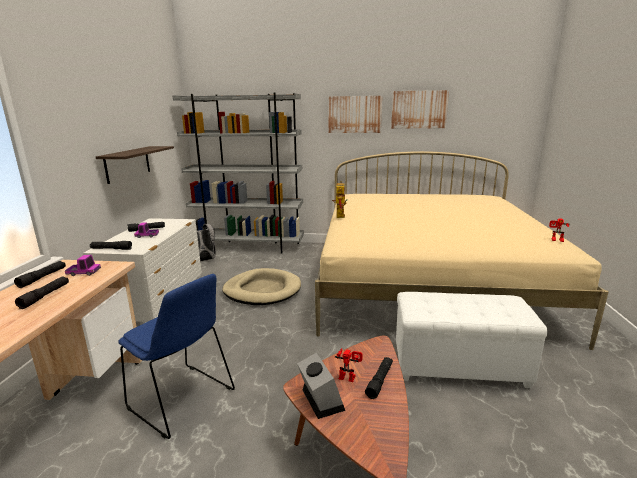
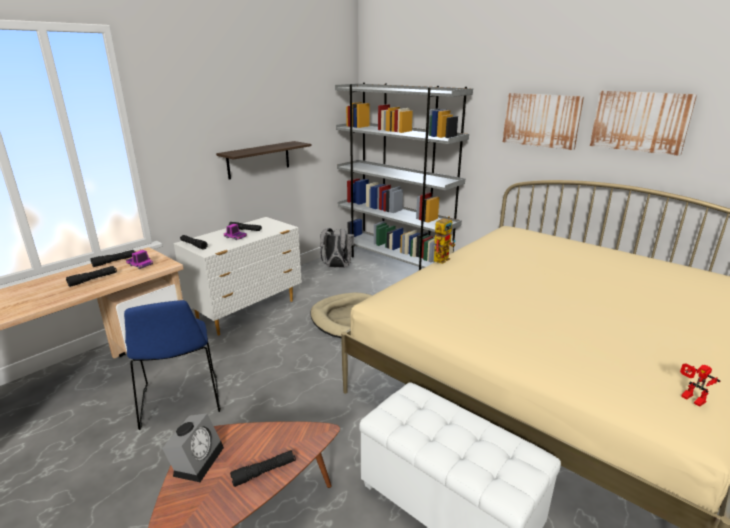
camera: 35 degrees right, 5 degrees up
toy robot [335,349,363,382] -> none

